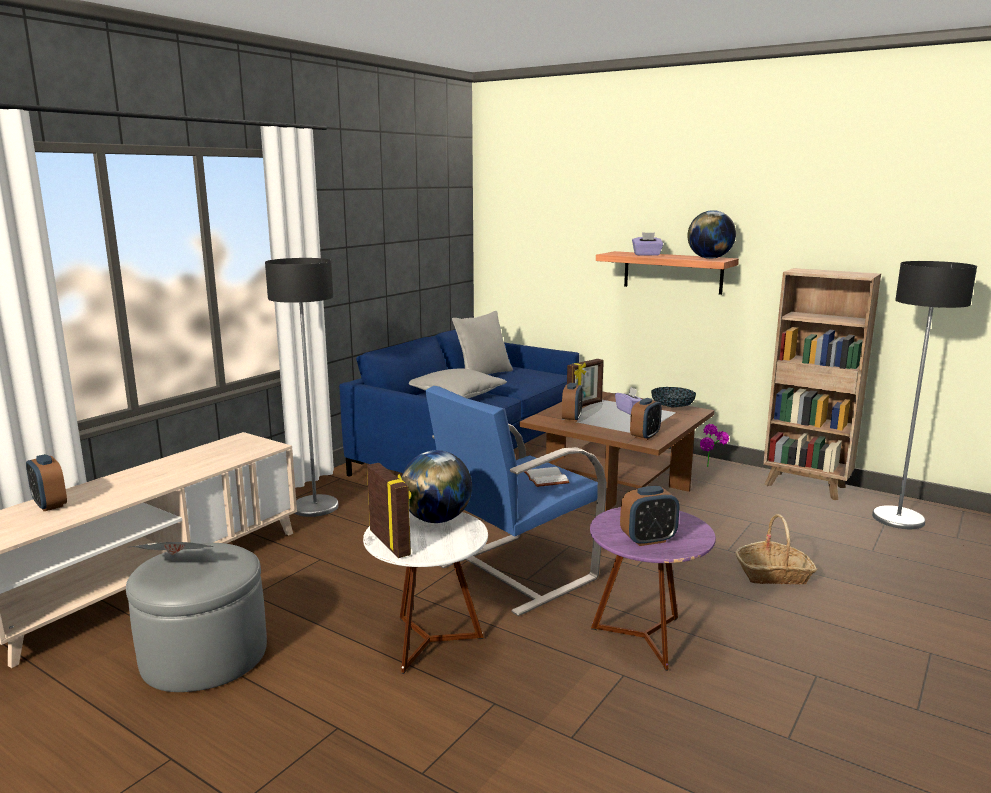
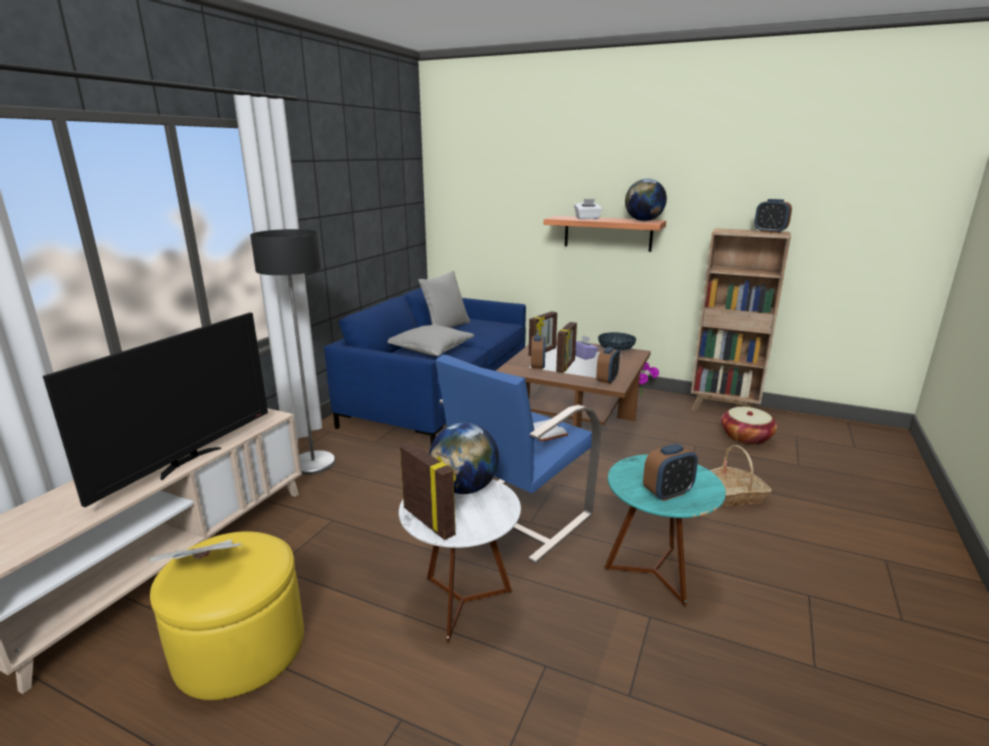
camera: 10 degrees left, 5 degrees up
alarm clock [26,454,67,511] -> alarm clock moved to [754,199,792,233]
grey ottoman [126,543,267,692] -> yellow ottoman [150,531,304,700]
purple side table [590,507,716,671] -> turquoise side table [604,454,726,607]
purple tissue box [632,232,663,256] -> white tissue box [574,199,602,219]
floor lamp [872,261,977,529] -> none
none -> television [43,313,268,507]
none -> picture frame [556,322,577,373]
none -> basket [721,407,777,445]

